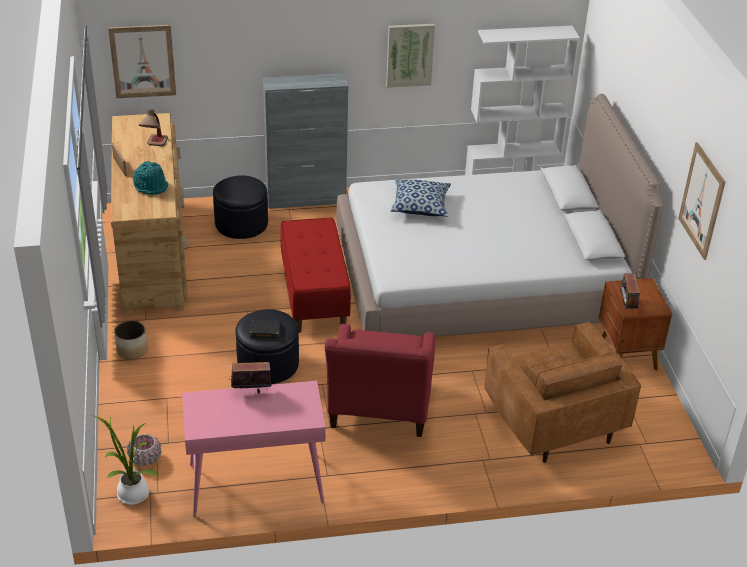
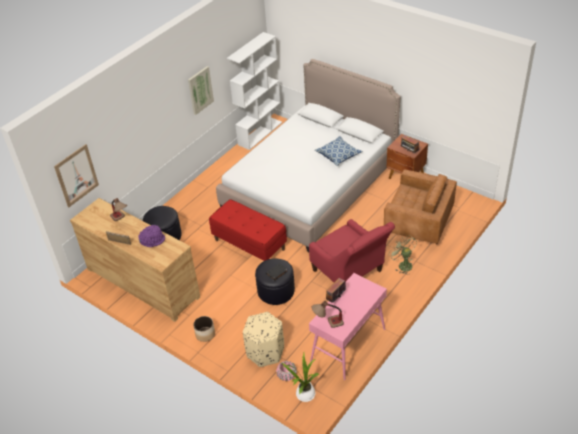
camera: 40 degrees left, 5 degrees up
turquoise hat [133,161,168,195] -> purple hat [138,225,165,247]
grey cabinet [263,73,348,209] -> none
pillow [390,179,451,217] -> pillow moved to [315,136,363,166]
picture [678,142,725,260] -> none
none -> beige ottoman [243,312,284,367]
none -> table lamp [312,301,344,328]
none -> green fan [390,236,417,275]

